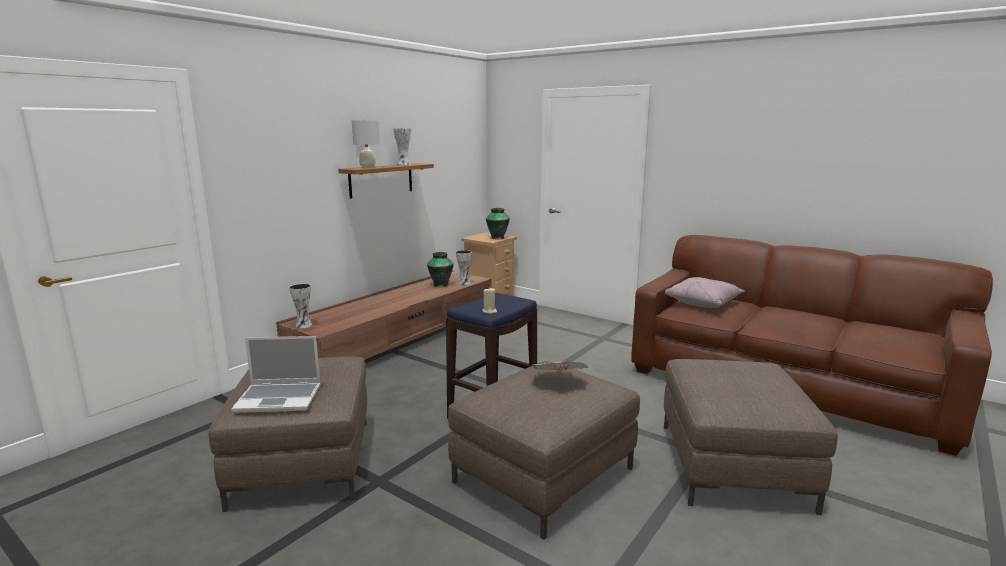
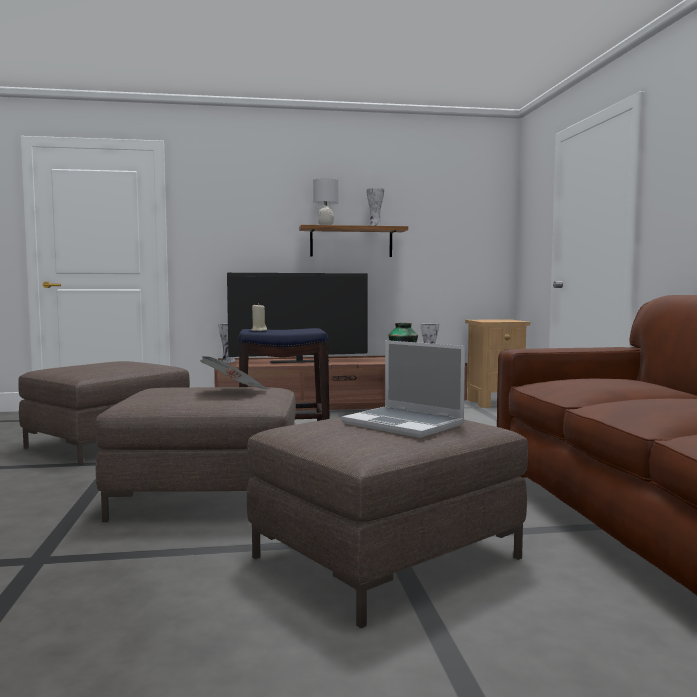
camera: 45 degrees right, 10 degrees down
laptop [231,336,321,413] -> laptop moved to [341,340,465,438]
vase [486,208,510,240] -> none
purple pillow [665,277,745,308] -> none
none -> television [227,273,368,363]

